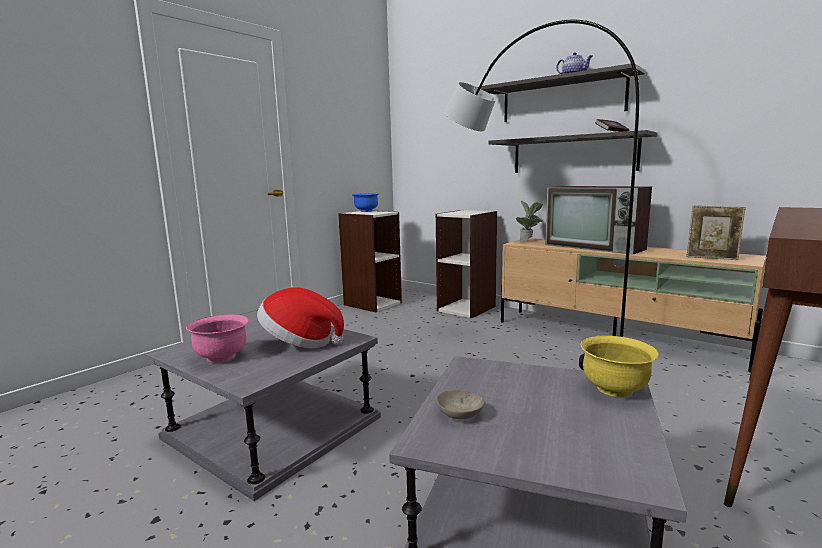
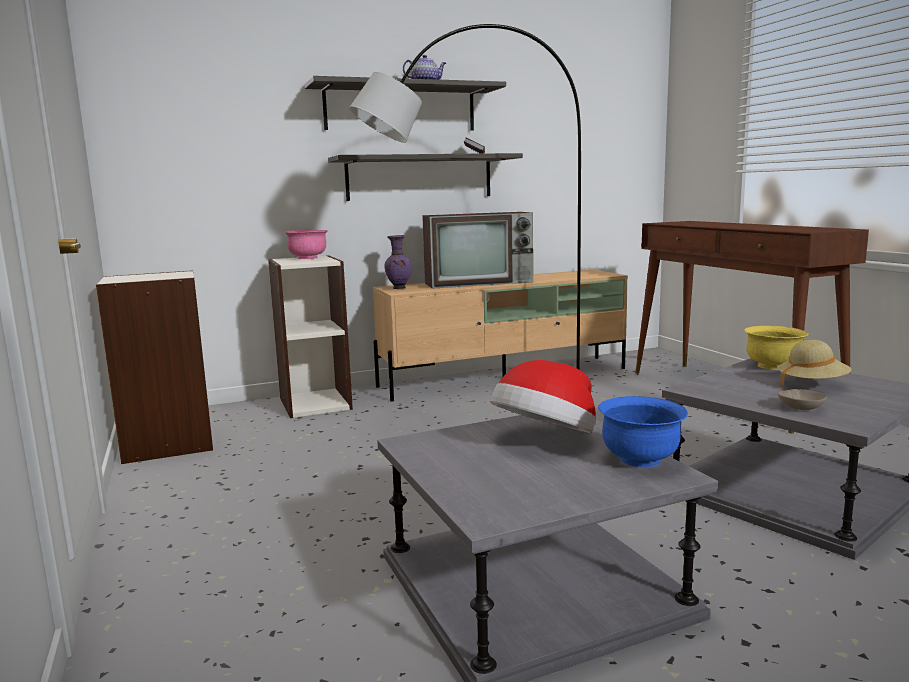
camera: 60 degrees left, 0 degrees up
pink bowl [186,315,249,362] -> pink bowl moved to [284,230,328,259]
blue bowl [352,193,379,212] -> blue bowl moved to [598,396,688,467]
potted plant [516,201,543,242] -> purple vase [384,235,412,289]
picture frame [687,205,746,260] -> none
none -> beige hat [777,340,852,386]

